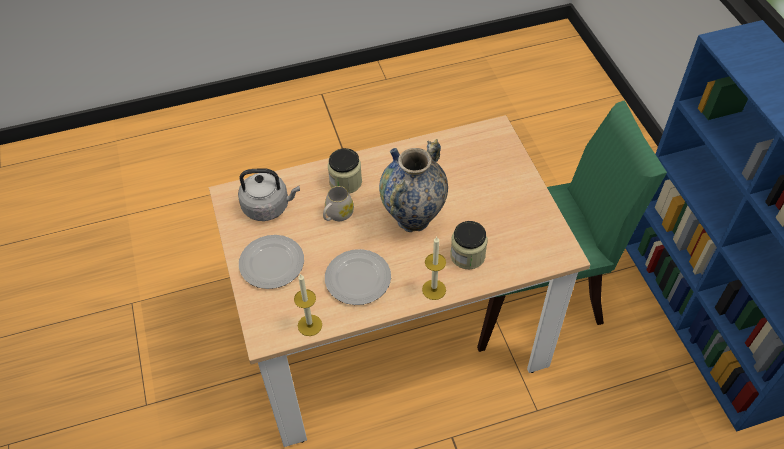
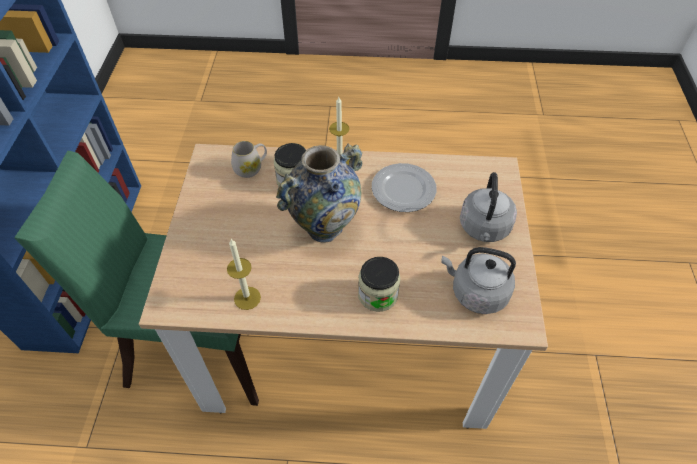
camera: 160 degrees left, 0 degrees up
plate [239,235,304,289] -> grey kettle [460,172,517,242]
candle [294,274,322,336] -> candle moved to [227,239,261,310]
white mug [323,186,354,221] -> white mug moved to [231,141,267,178]

